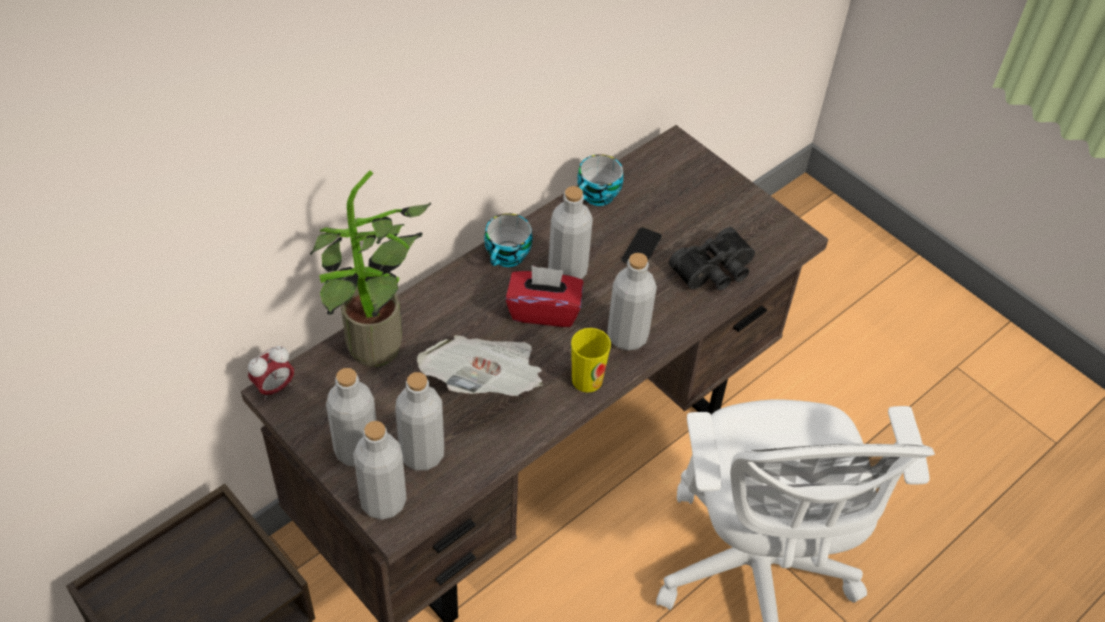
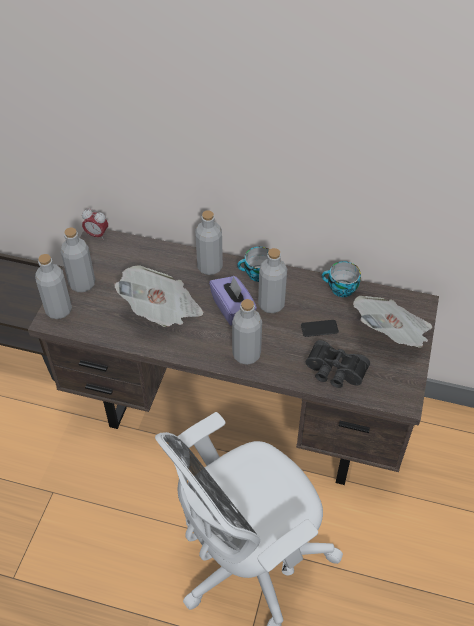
camera: 60 degrees right, 0 degrees up
potted plant [310,171,431,367] -> none
grey bottle [395,372,444,470] -> grey bottle moved to [195,210,223,275]
red tissue box [505,265,583,327] -> purple tissue box [209,276,257,326]
cup [571,328,611,392] -> none
none -> newspaper [353,296,432,348]

